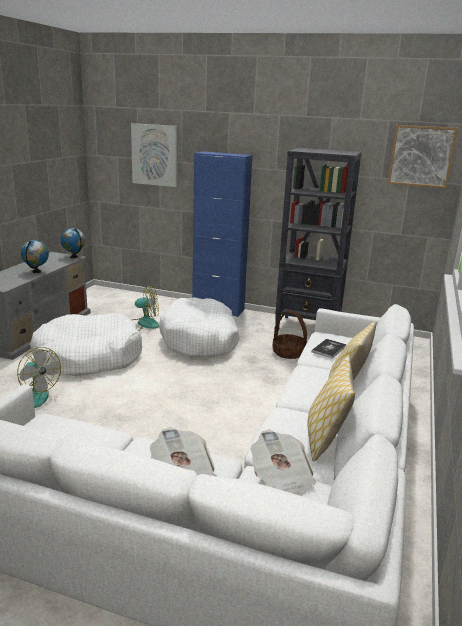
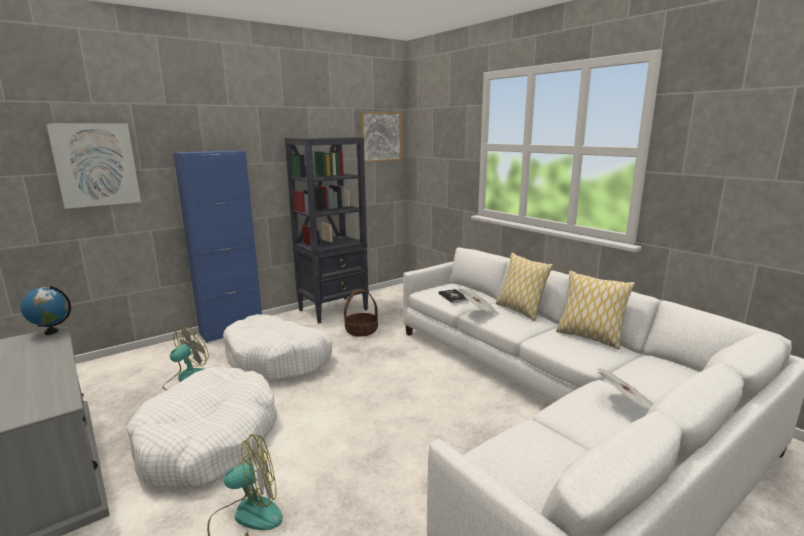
camera: 55 degrees left, 5 degrees down
globe [21,240,49,273] -> none
newspaper [251,429,316,496] -> newspaper moved to [458,289,500,315]

